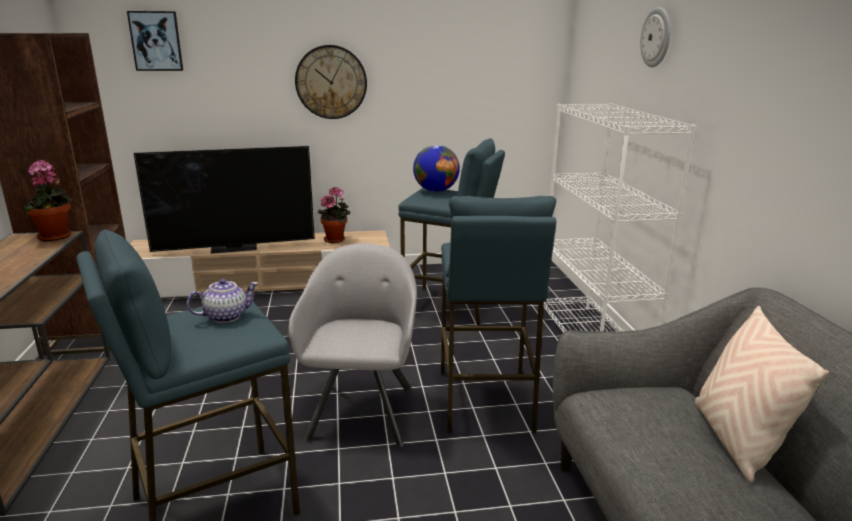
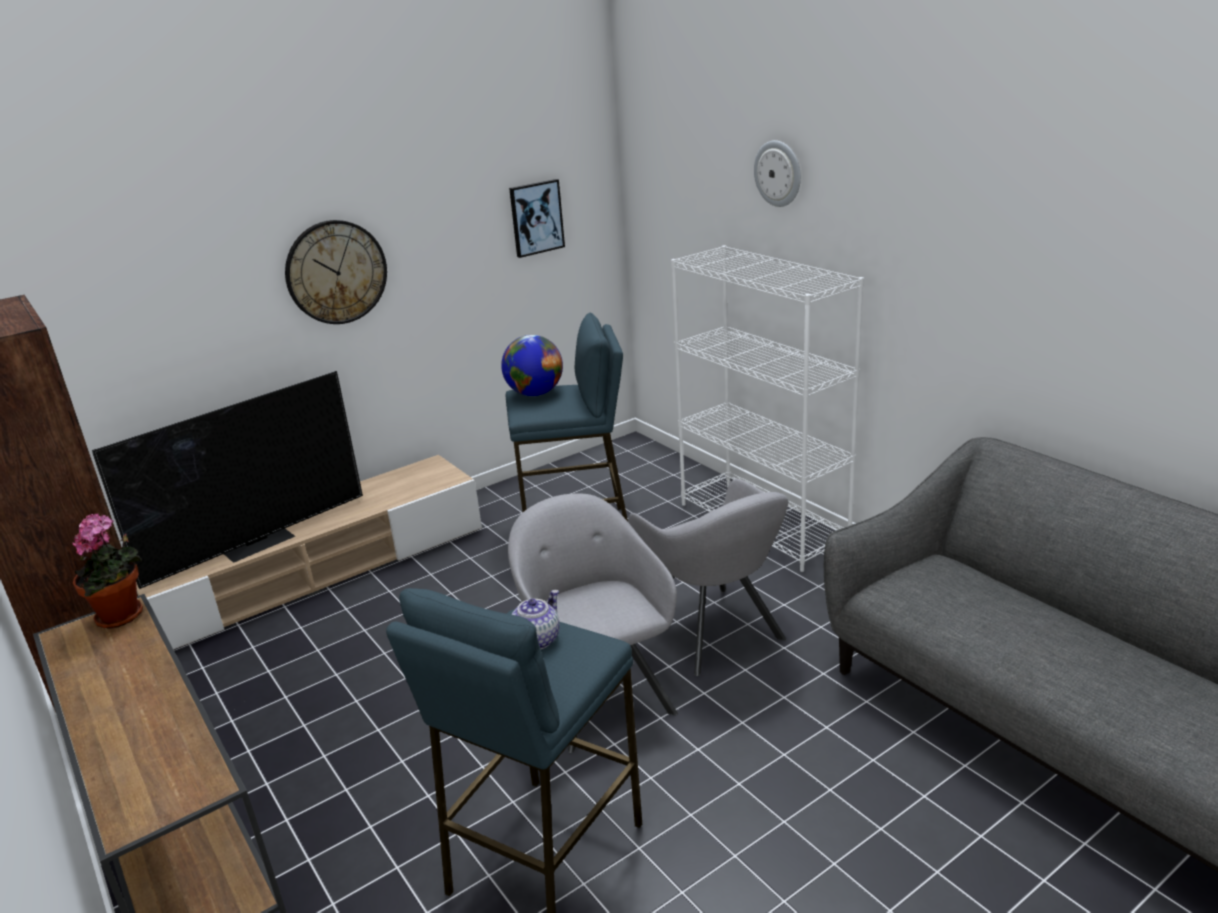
camera: 25 degrees left, 5 degrees up
picture [127,11,183,71] -> picture moved to [509,179,565,258]
potted plant [318,186,350,243] -> none
blue stool [441,196,556,433] -> grey armchair [628,479,789,677]
beige pillow [695,306,829,483] -> none

